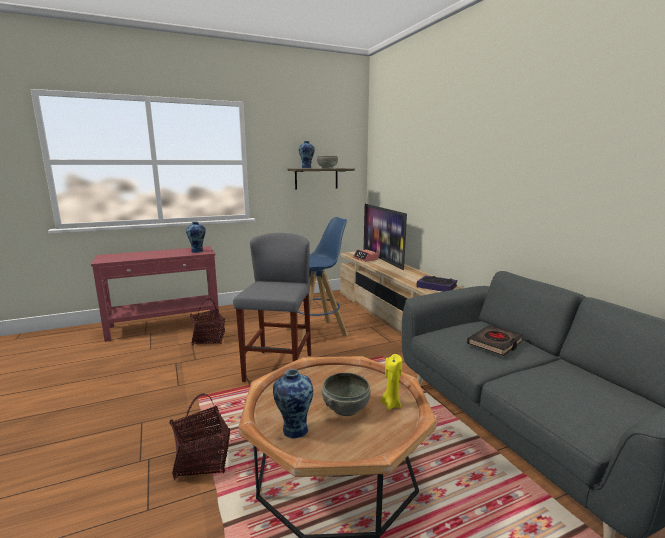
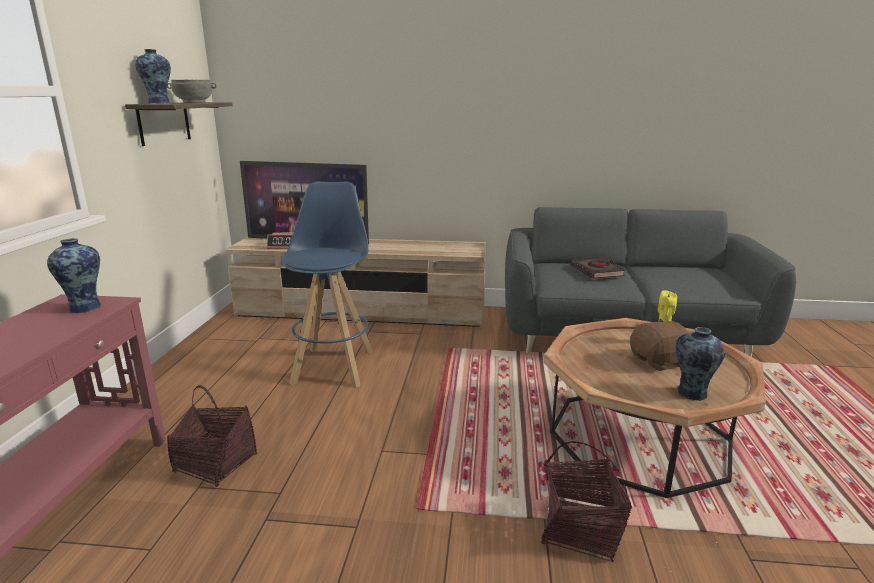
camera: 60 degrees left, 5 degrees up
grey stool [233,233,311,382] -> none
grey bowl [322,373,371,416] -> brown plush toy [630,319,689,371]
book [416,276,458,292] -> none

